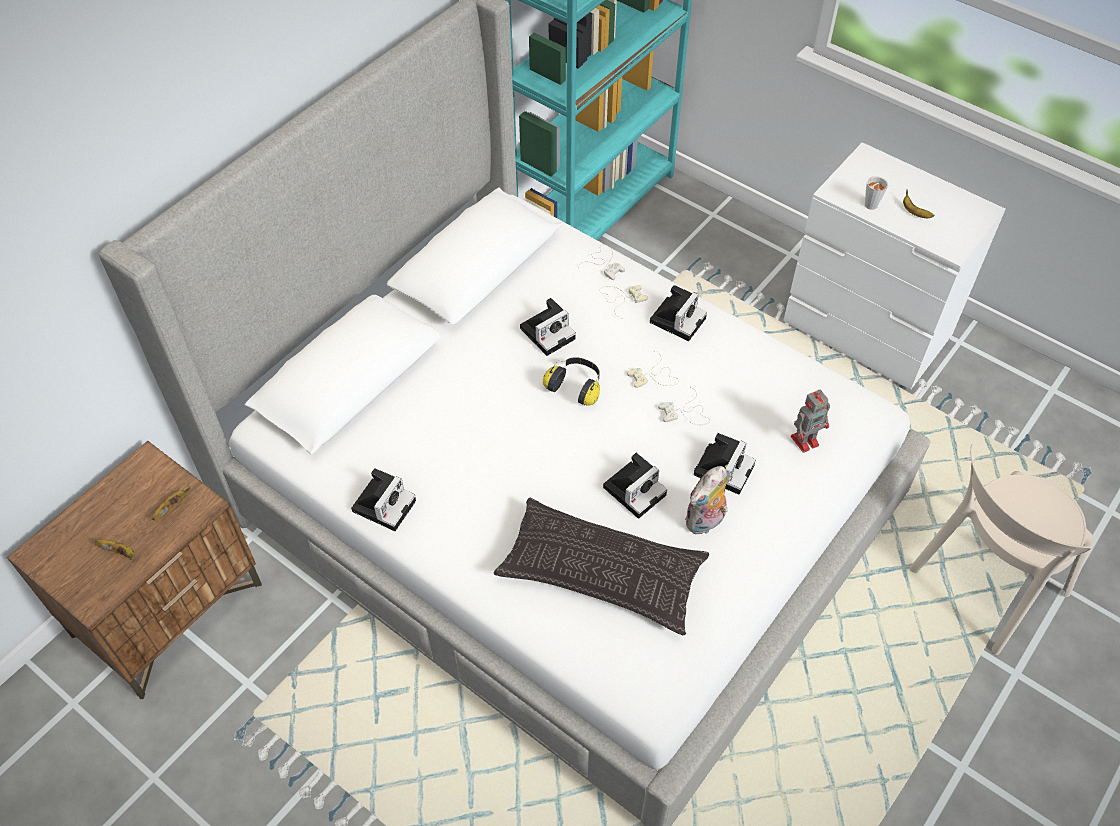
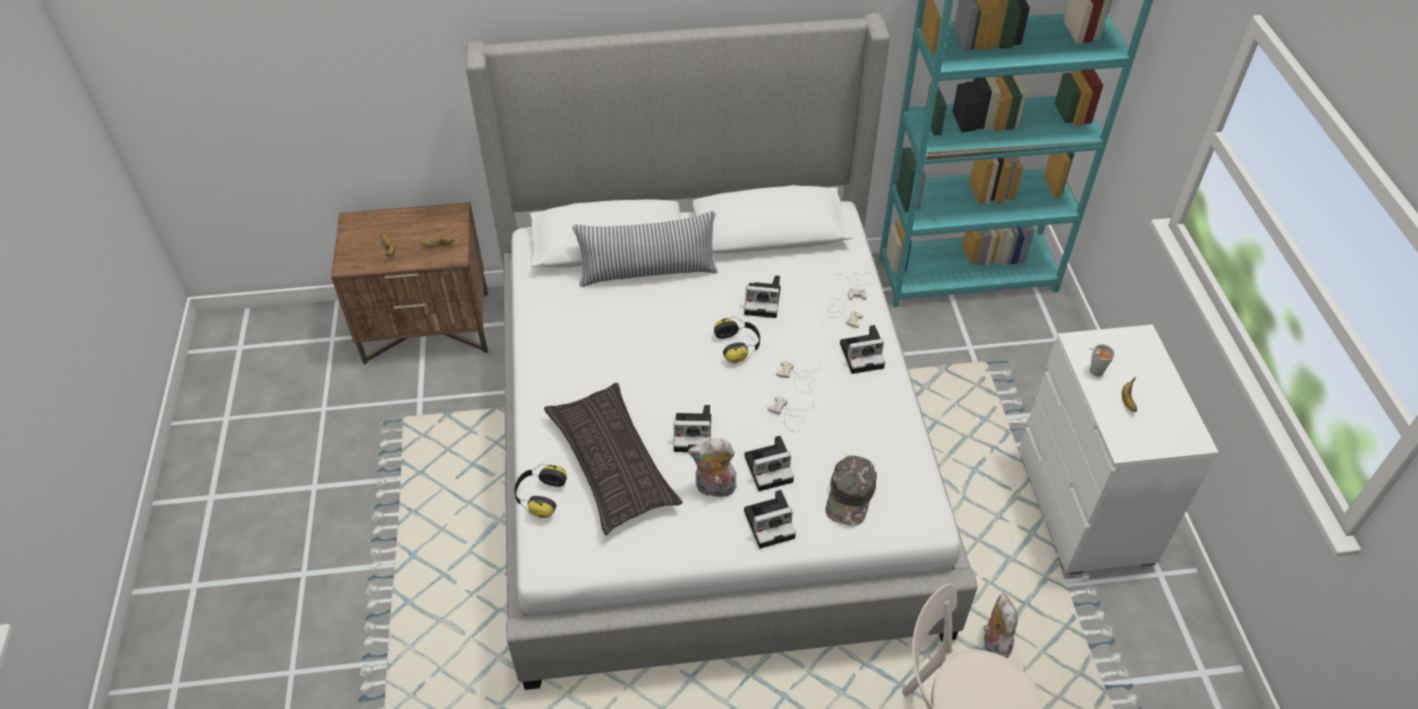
camera: 45 degrees right, 5 degrees down
camera [351,468,416,531] -> camera moved to [744,490,796,549]
toy robot [791,390,830,453] -> green cap [825,456,877,525]
none -> headphones [514,464,567,518]
none -> pillow [573,211,717,287]
none -> plush toy [983,592,1018,658]

